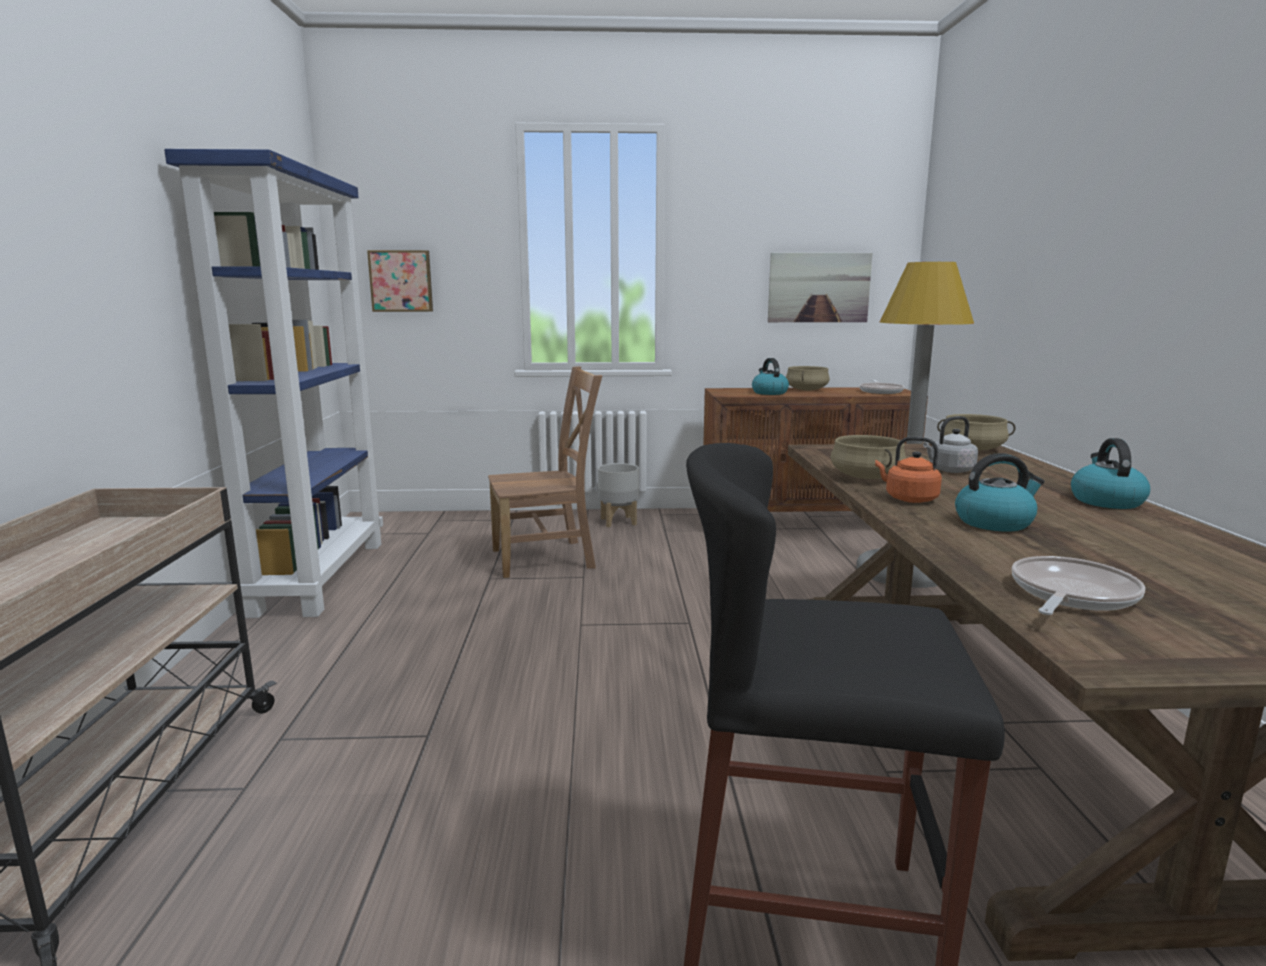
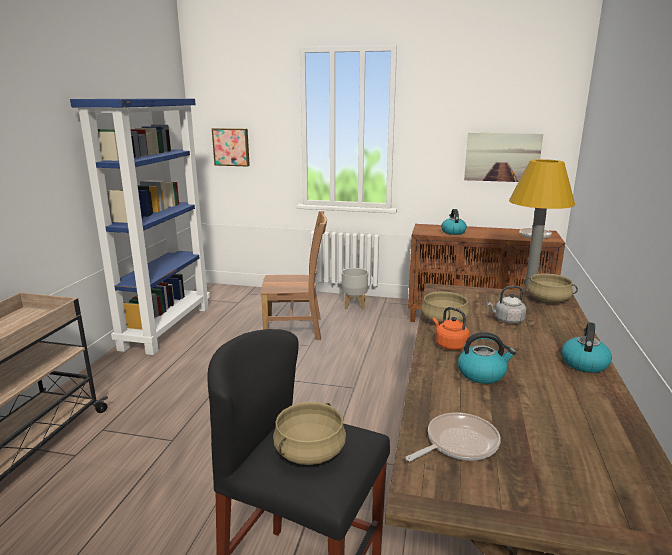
camera: 15 degrees right, 5 degrees up
beige cooking pot [786,366,830,390] -> beige cooking pot moved to [273,402,346,465]

